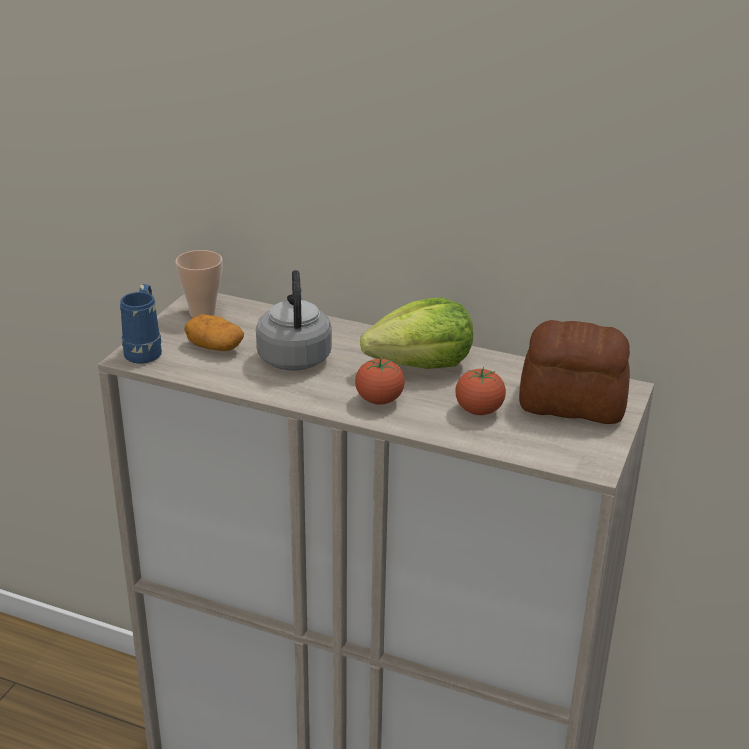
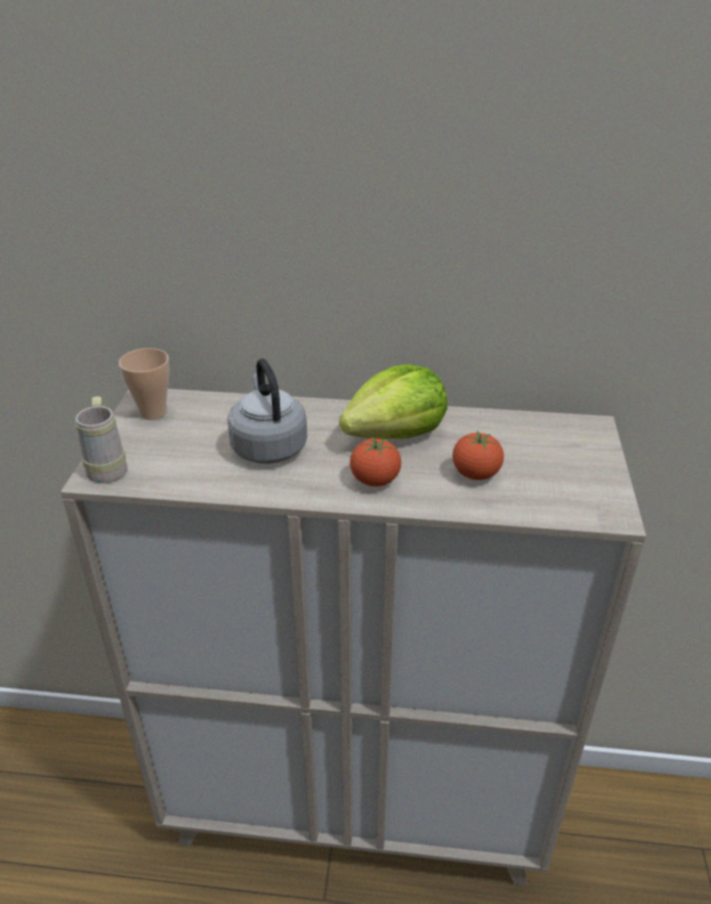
camera: 15 degrees left, 5 degrees up
blue mug [120,284,162,364] -> beige mug [76,396,128,483]
potato [184,315,244,351] -> none
bread [519,320,630,424] -> none

